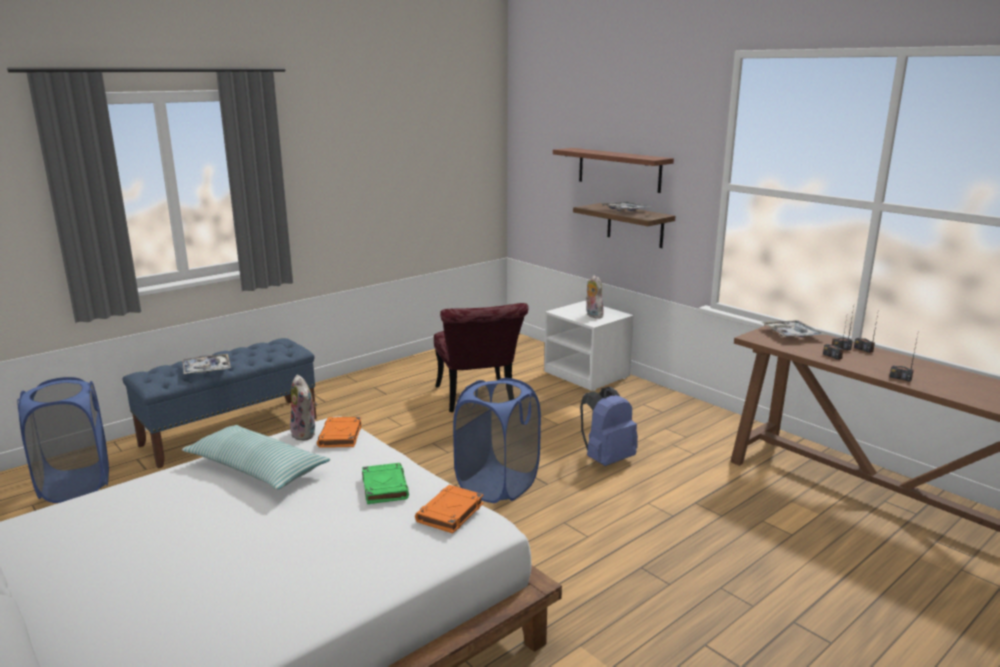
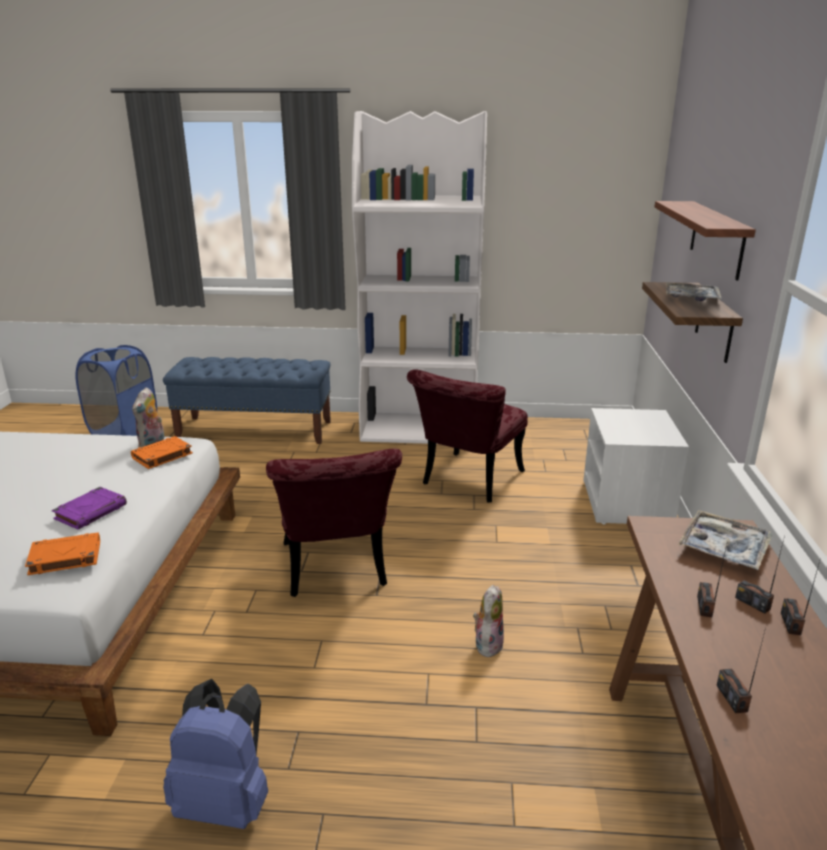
camera: 45 degrees right, 5 degrees up
tray [182,354,231,374] -> none
pillow [182,425,330,490] -> none
green book [362,463,409,504] -> purple book [52,487,127,530]
blue laundry basket [453,378,541,503] -> red chair [266,449,402,597]
blue backpack [580,387,638,466] -> blue backpack moved to [163,679,268,829]
plush toy [586,275,604,318] -> plush toy moved to [473,585,504,658]
none -> white bookcase [352,111,487,444]

